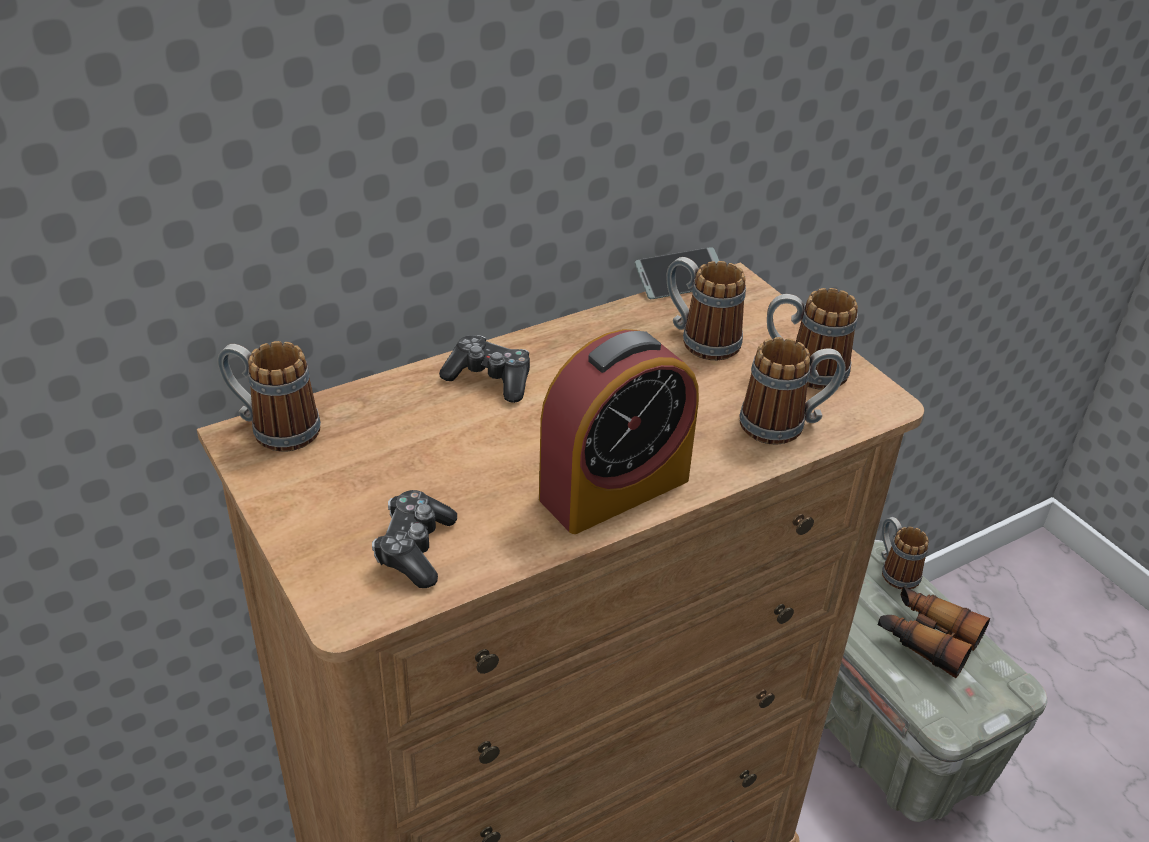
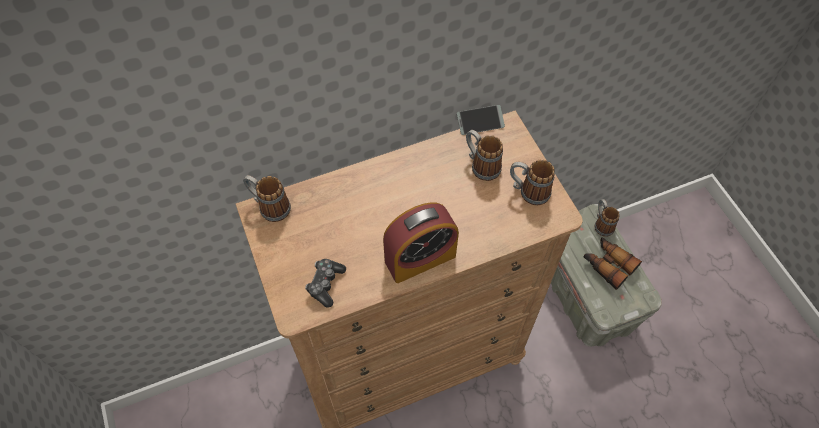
camera: 10 degrees right, 20 degrees up
game controller [439,335,530,403] -> none
mug [739,337,846,445] -> none

